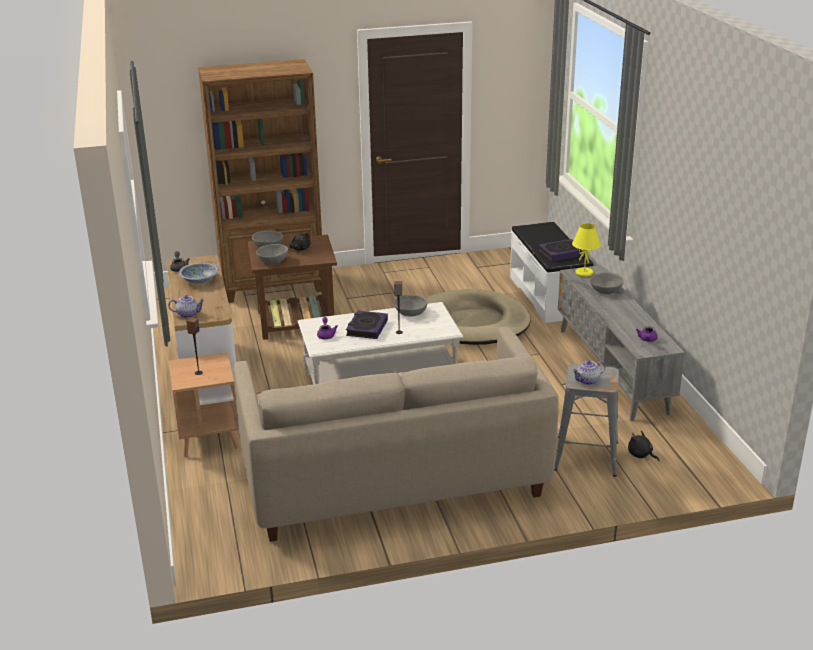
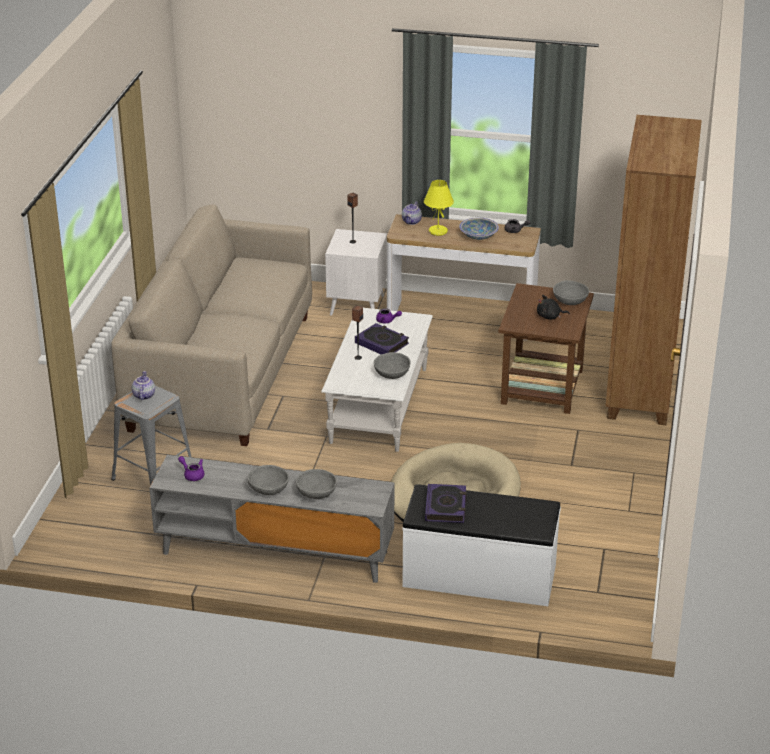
camera: 115 degrees right, 5 degrees up
brown side table [168,352,239,458] -> white side table [325,229,387,316]
grey bowl [256,244,288,264] -> grey bowl moved to [247,465,289,495]
yellow table lamp [572,223,601,277] -> yellow table lamp moved to [424,180,454,236]
black plush toy [628,430,659,462] -> none

